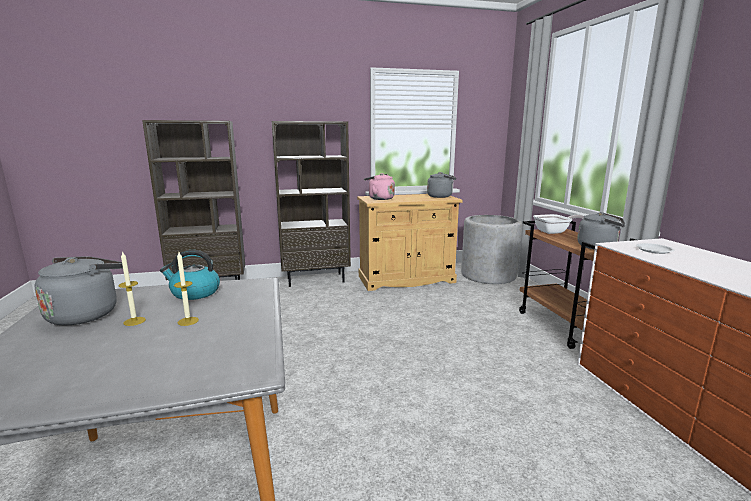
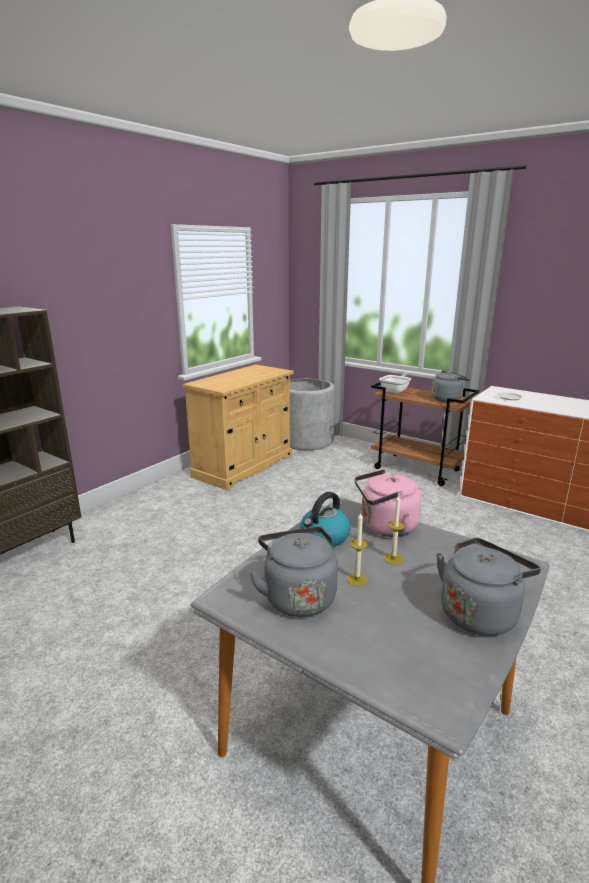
camera: 40 degrees left, 5 degrees up
brown bookcase [272,121,351,287] -> none
pink kettle [364,173,395,200] -> pink kettle moved to [354,469,421,537]
grey kettle [427,172,456,198] -> grey kettle moved to [436,538,541,636]

